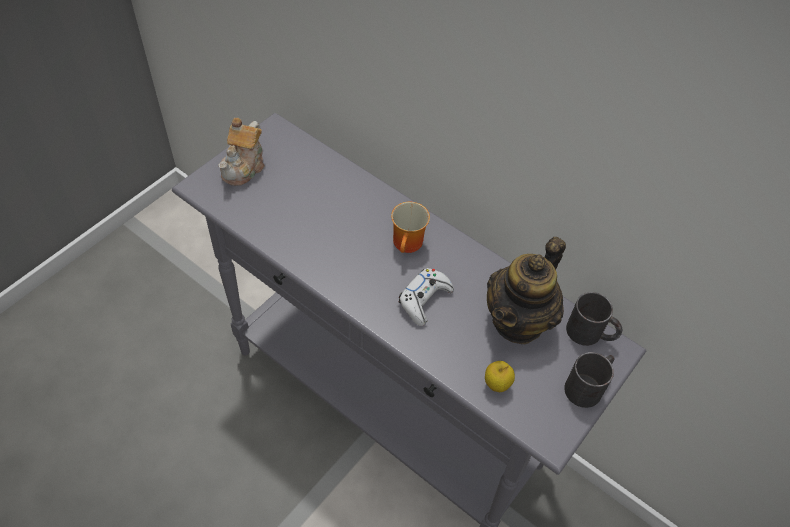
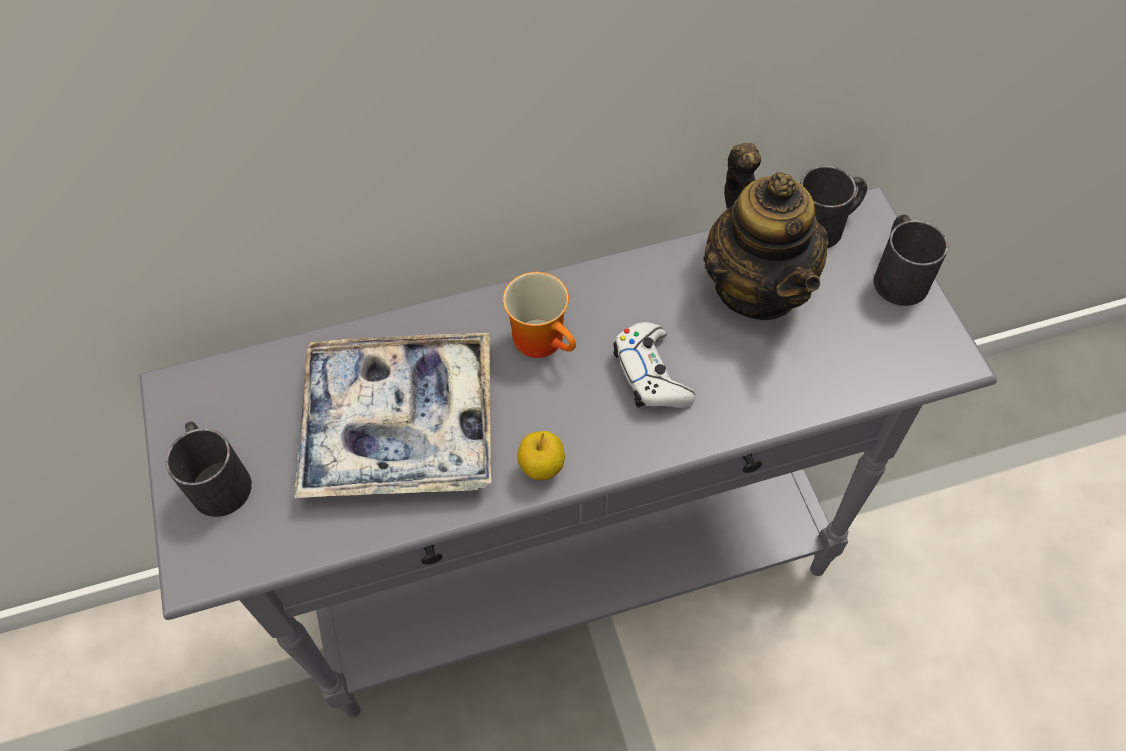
camera: 50 degrees left, 5 degrees up
teapot [218,118,265,186] -> black mug [166,421,252,517]
apple [485,361,515,392] -> apple moved to [517,431,565,480]
none -> tray [294,333,491,499]

